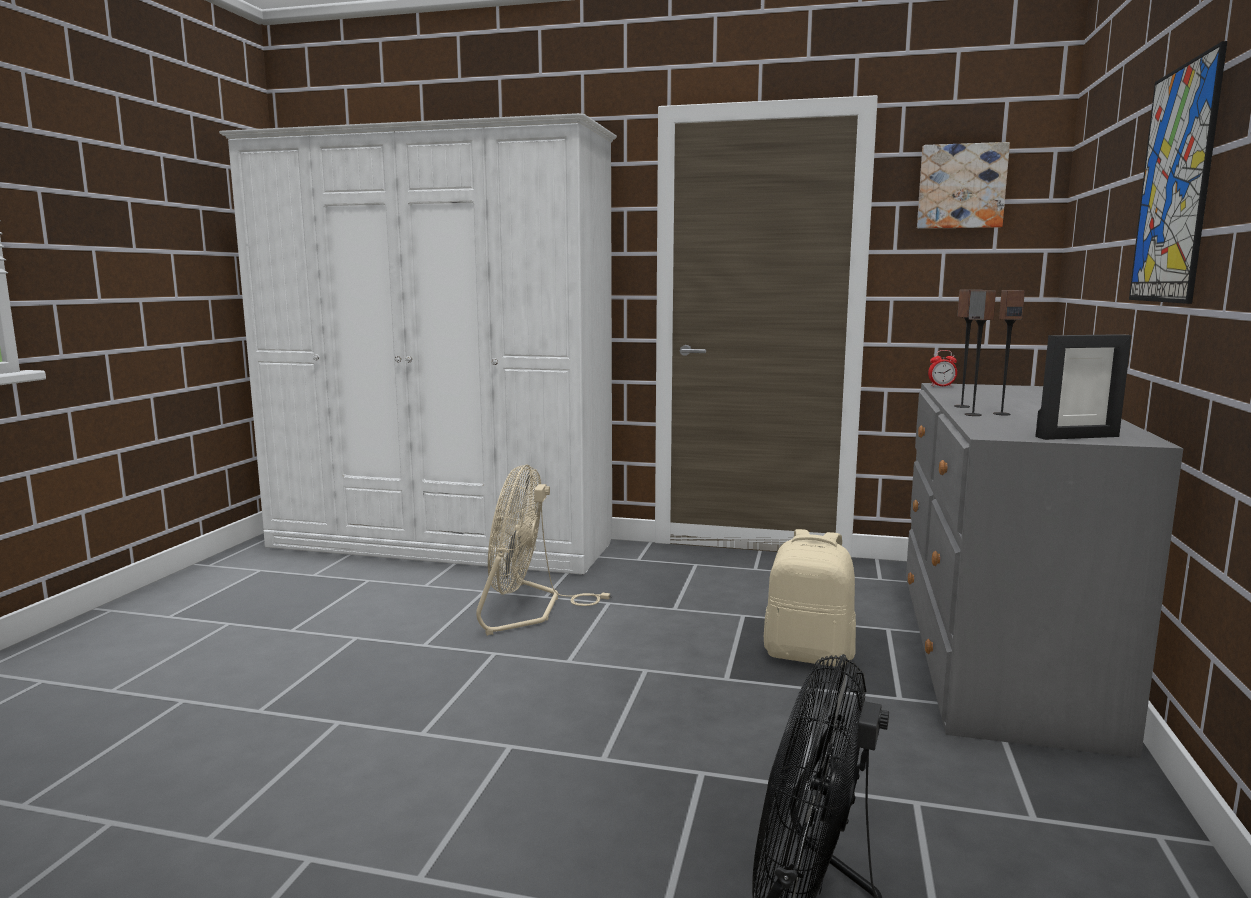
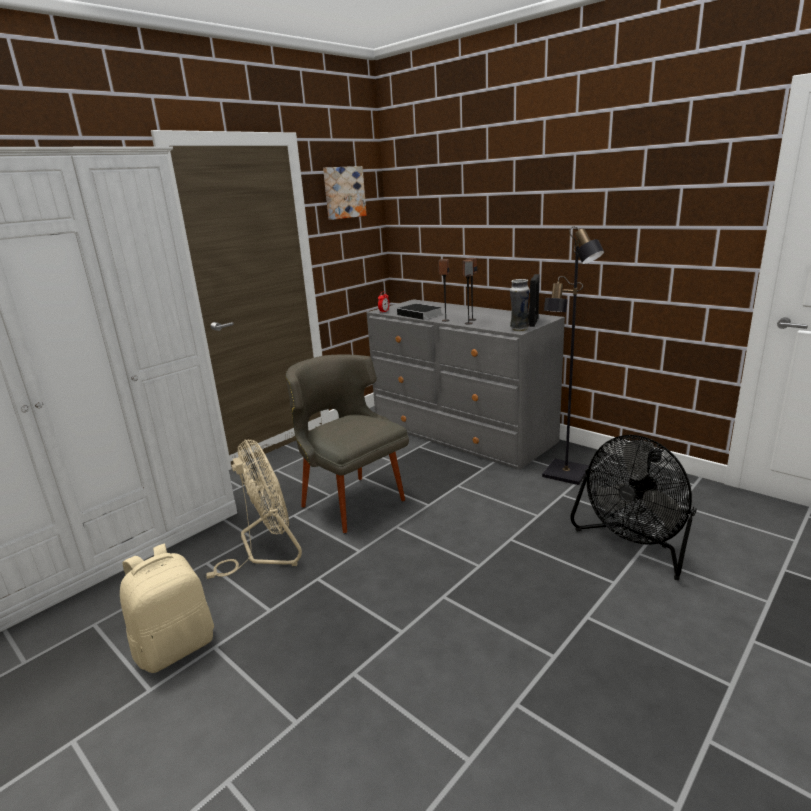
camera: 60 degrees left, 10 degrees up
beige fan [476,464,612,636] -> beige fan turned 150 degrees counterclockwise [204,440,302,579]
beige backpack [764,529,856,667] -> beige backpack moved to [120,544,214,673]
picture [1129,41,1227,304] -> none
none -> grey chair [286,355,409,534]
none -> book [397,304,442,320]
none -> vase [510,279,529,331]
none -> black floor lamp [542,226,604,485]

